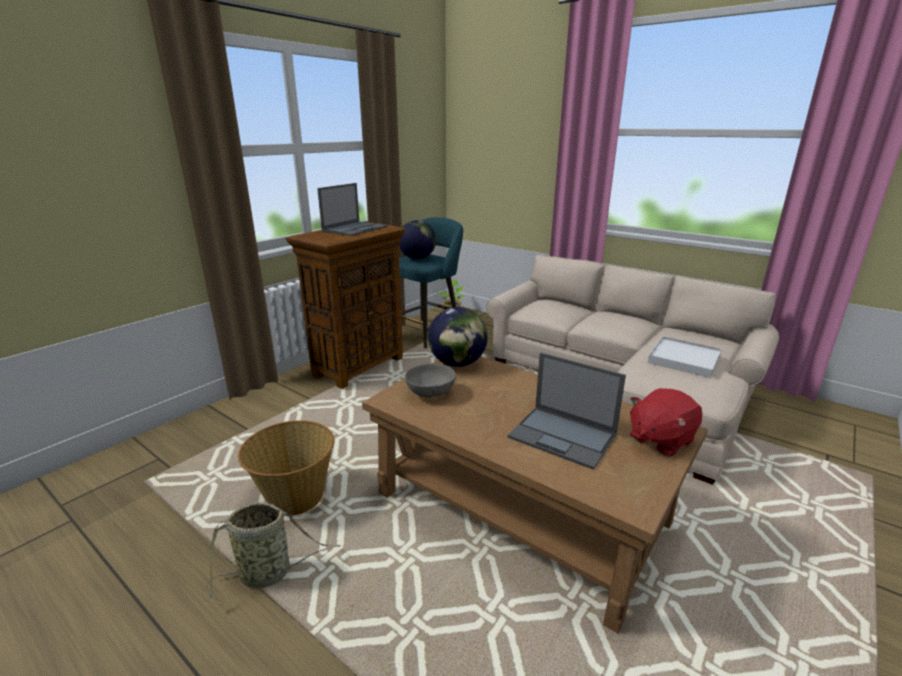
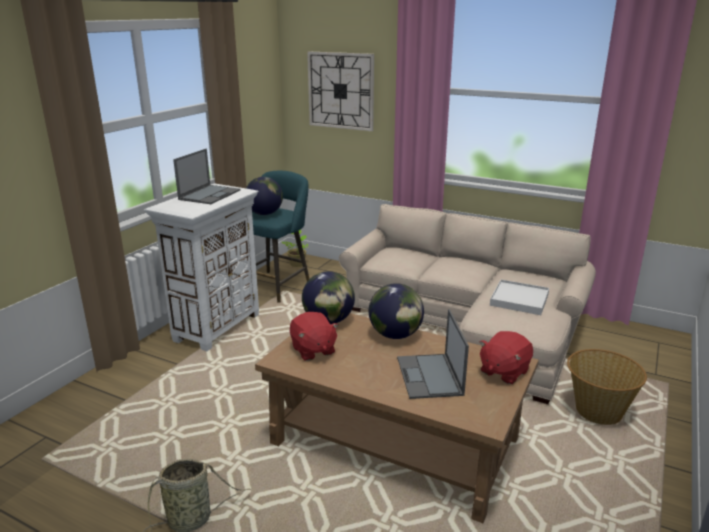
camera: 10 degrees left, 0 degrees up
basket [238,420,334,516] -> basket moved to [567,349,647,425]
brown cabinet [285,221,406,389] -> white cabinet [144,183,259,351]
grey bowl [405,364,456,397] -> red plush toy [290,312,339,361]
laptop [508,352,626,470] -> laptop turned 60 degrees clockwise [397,309,469,399]
none -> wall clock [307,52,374,131]
none -> globe [369,283,424,339]

